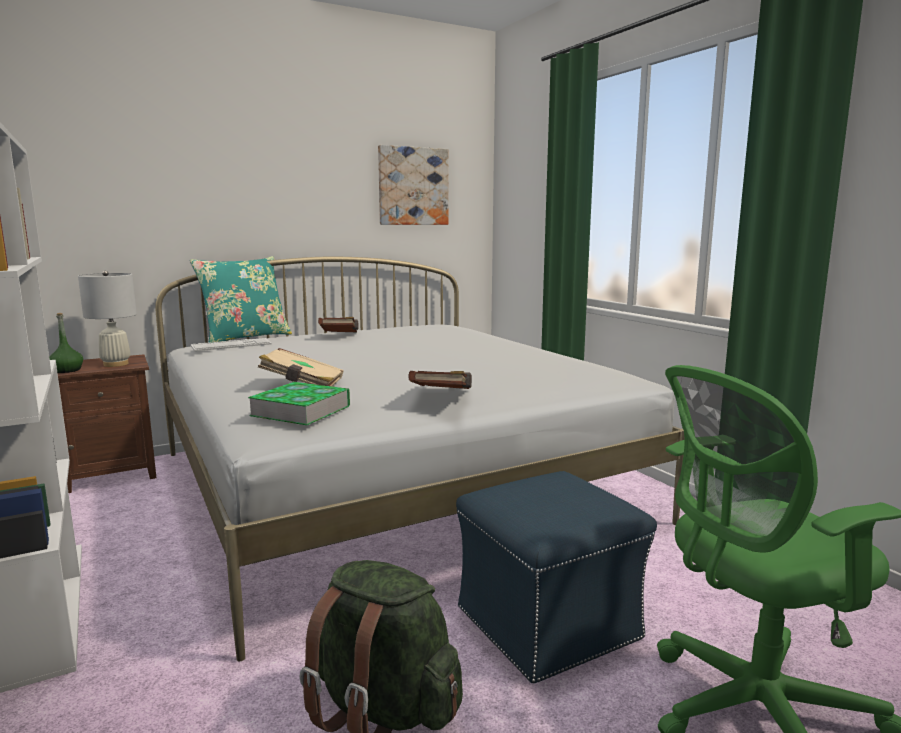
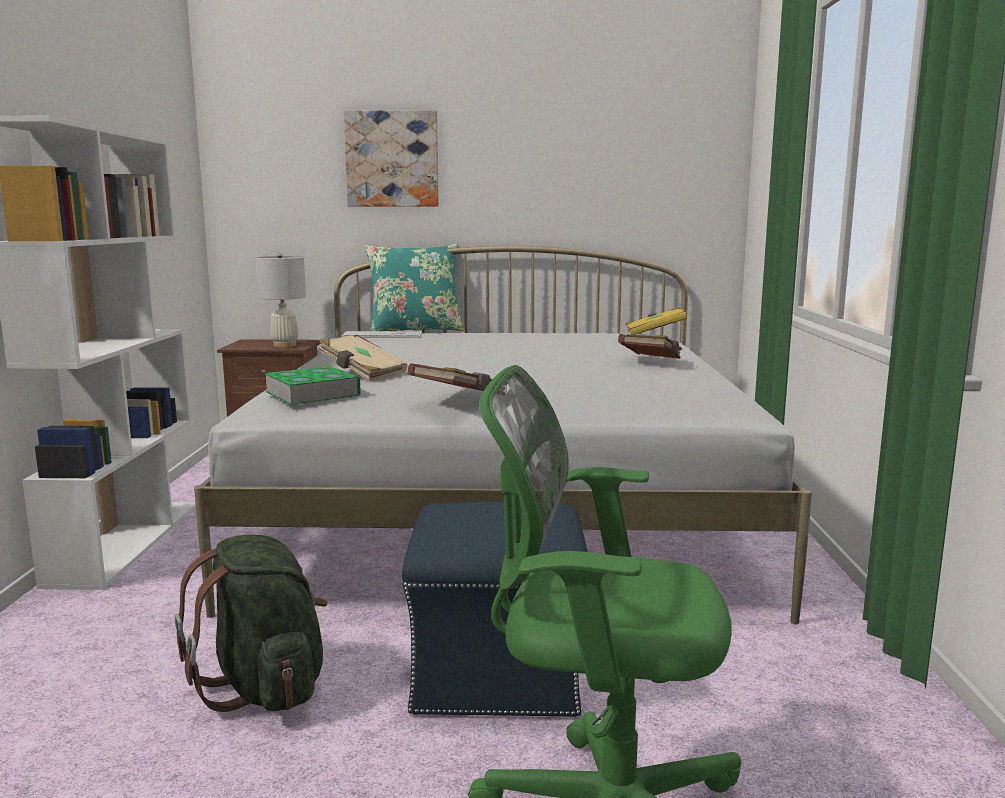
camera: 30 degrees right, 0 degrees up
green bottle [49,313,83,373] -> none
brown book [318,317,358,332] -> brown book moved to [618,334,682,359]
picture [378,145,448,225] -> picture moved to [344,110,439,206]
none -> yellow book [626,307,687,335]

